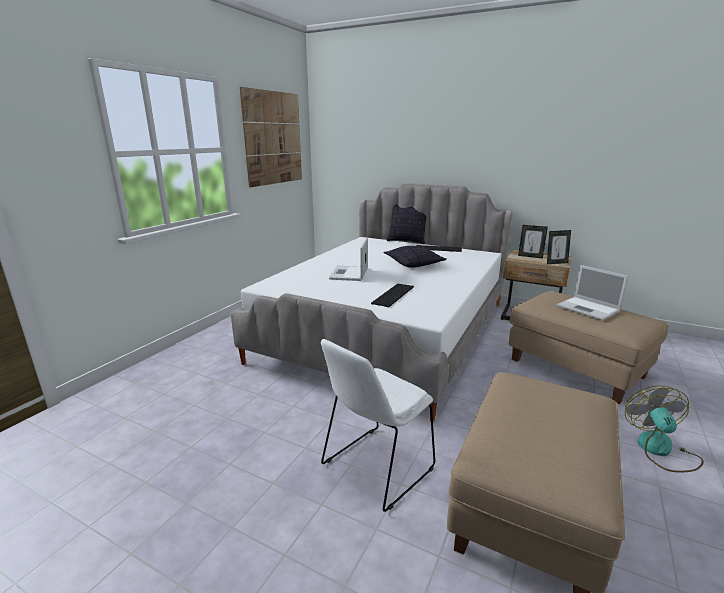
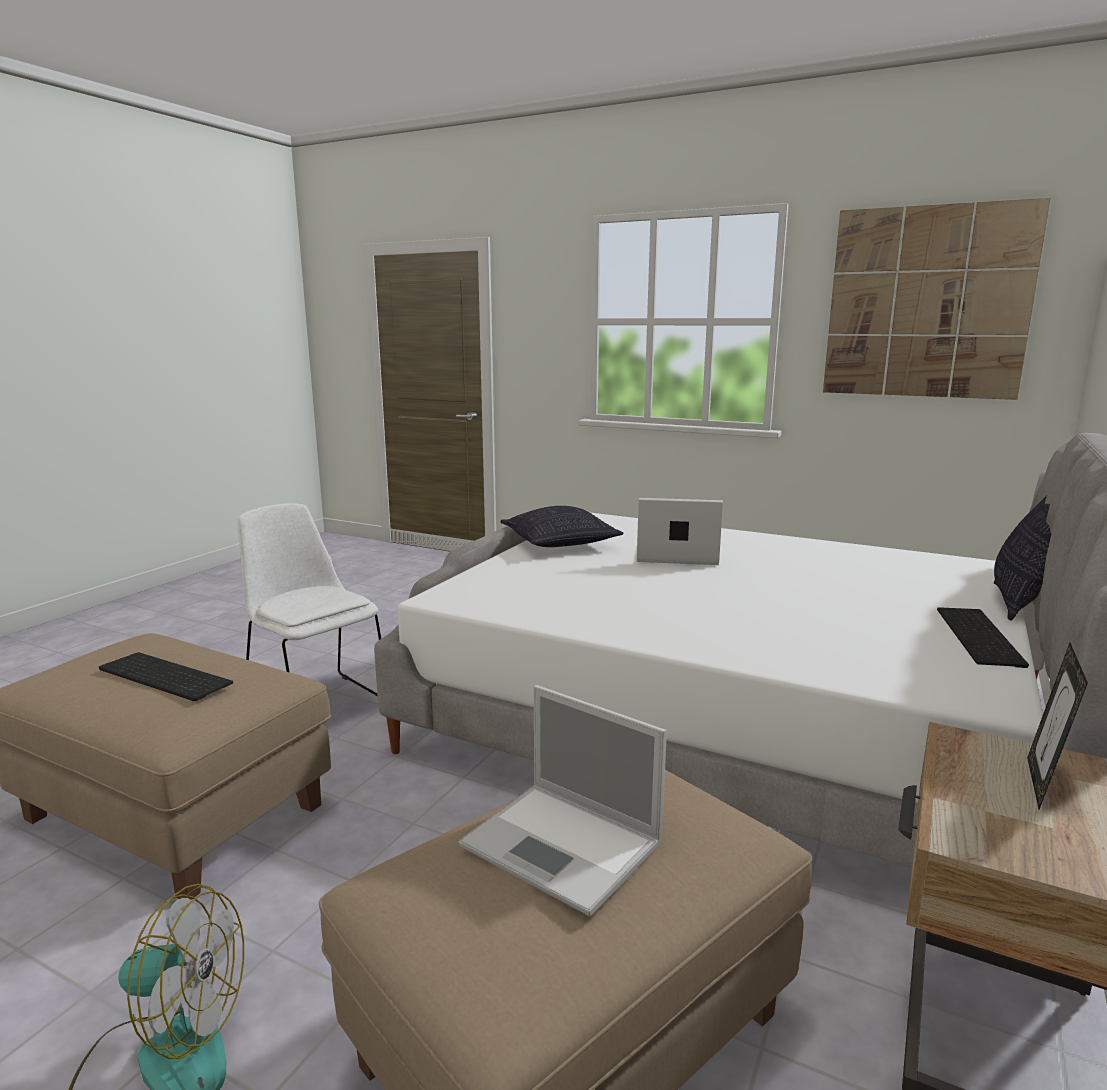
camera: 90 degrees right, 5 degrees down
keyboard [371,284,414,307] -> keyboard moved to [99,652,233,701]
pillow [384,246,447,268] -> pillow moved to [501,506,623,547]
picture frame [547,230,571,264] -> none
laptop [557,265,629,320] -> laptop turned 105 degrees counterclockwise [458,685,667,916]

